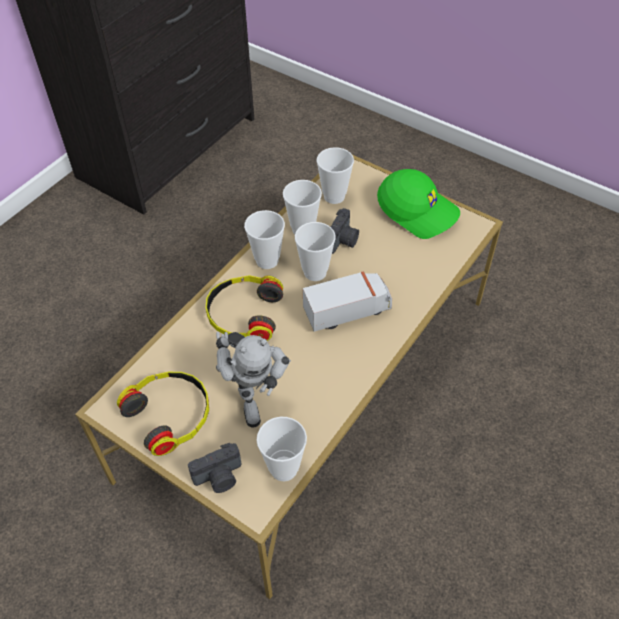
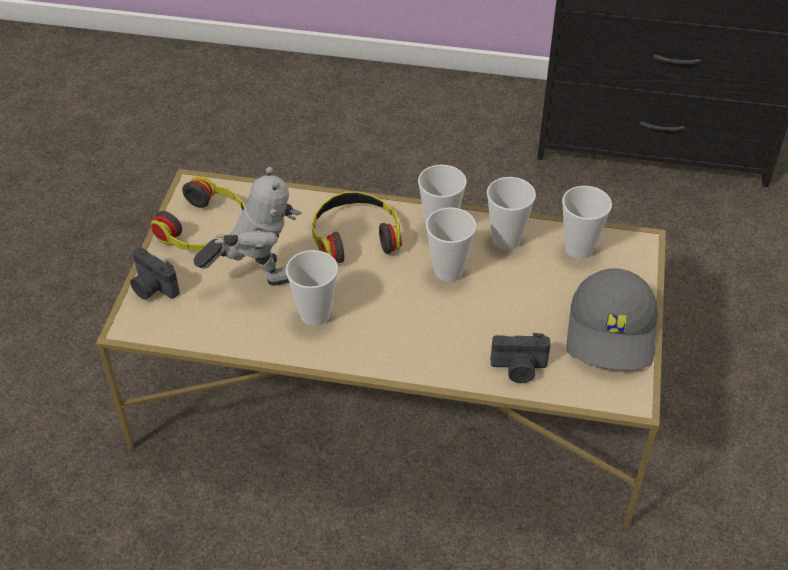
camera: 65 degrees right, 5 degrees down
toy robot [216,332,291,427] -> toy robot turned 150 degrees counterclockwise [194,167,302,286]
cup [256,417,307,481] -> cup moved to [286,250,338,326]
toy truck [303,271,392,332] -> none
camera [331,208,359,254] -> camera moved to [491,333,550,383]
green cap [377,169,460,239] -> grey cap [566,268,658,370]

